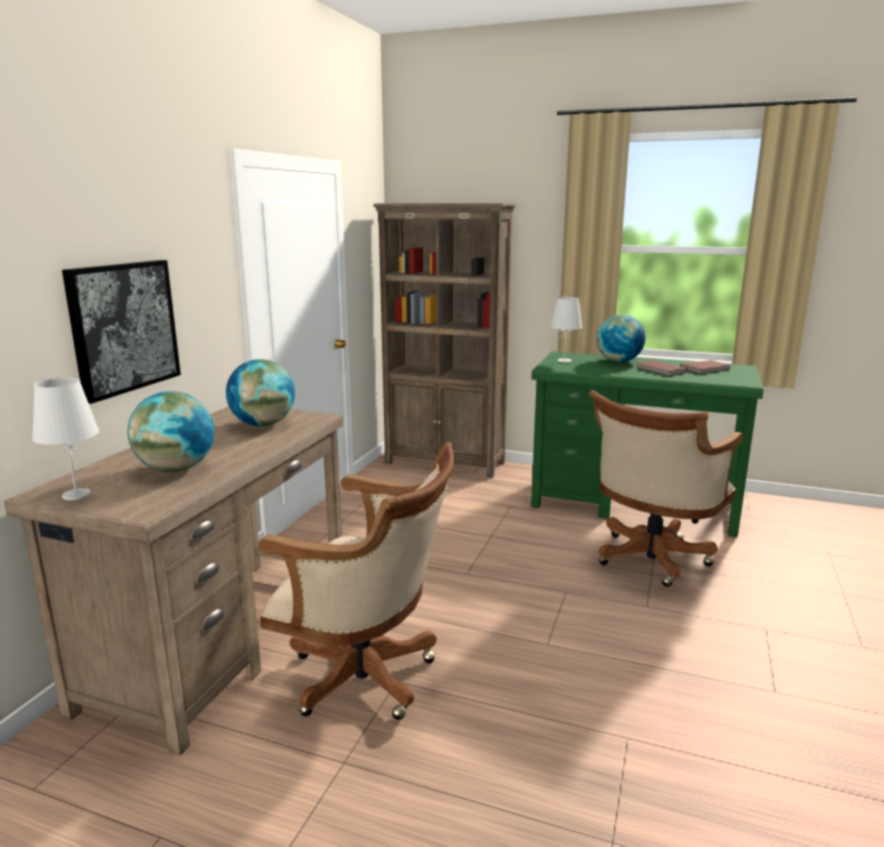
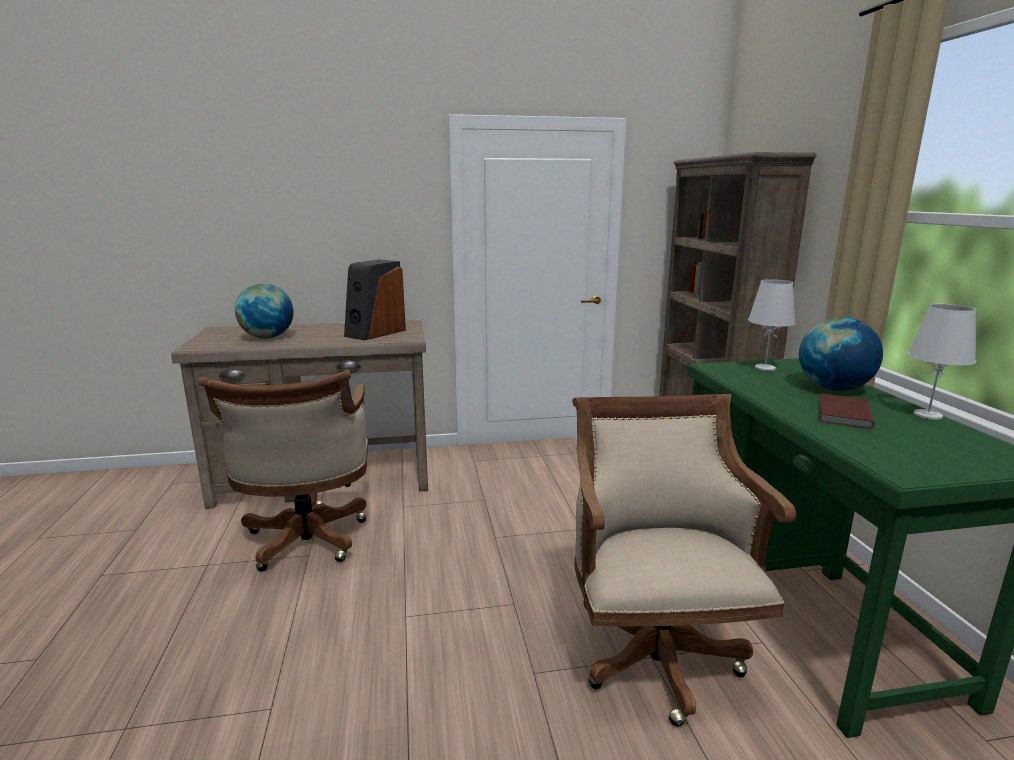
camera: 60 degrees right, 0 degrees up
white table lamp [32,377,99,500] -> white table lamp moved to [908,304,976,420]
picture [62,260,181,404] -> none
globe [226,359,295,426] -> speaker [344,260,406,341]
office chair [589,390,743,587] -> office chair turned 75 degrees clockwise [572,394,796,726]
brown book [680,360,731,374] -> none

